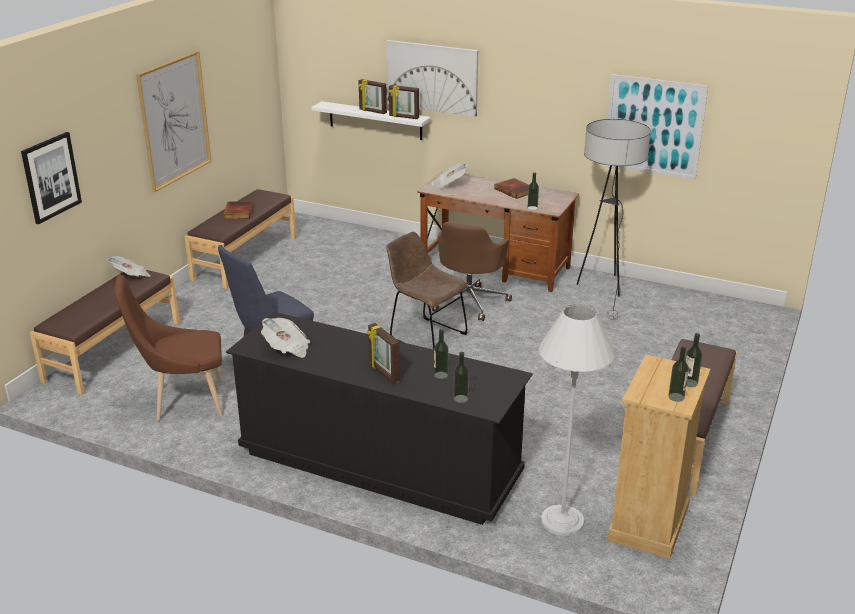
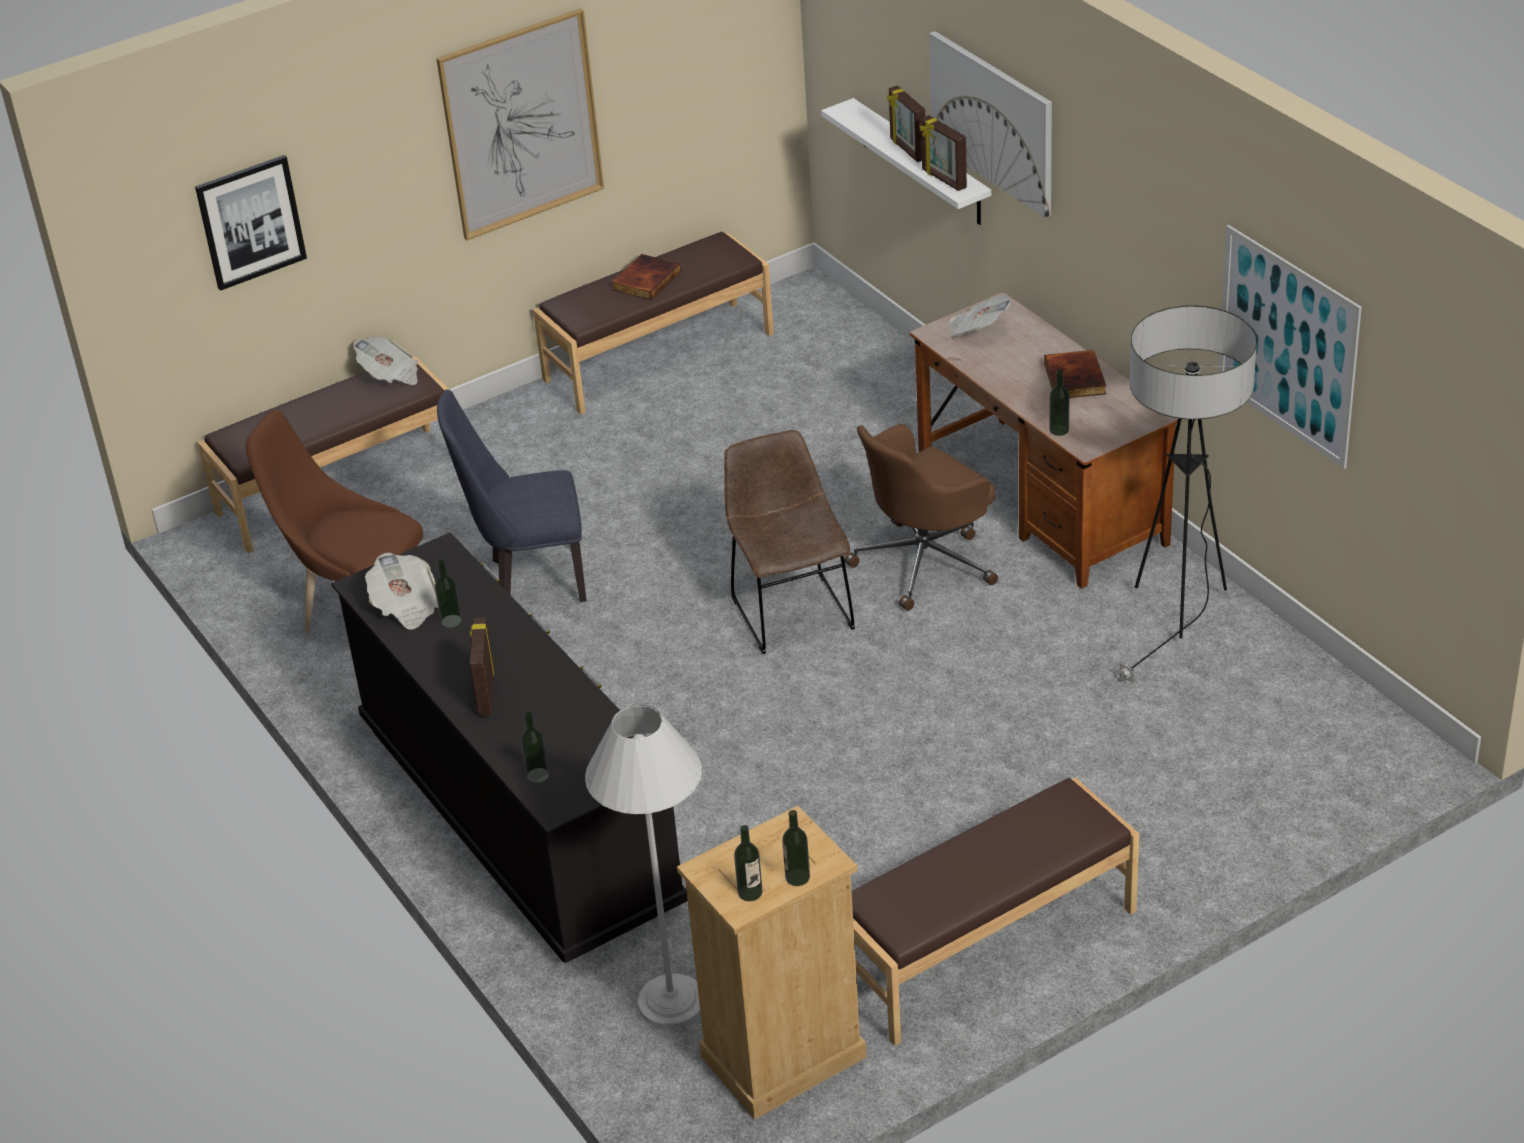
camera: 35 degrees right, 10 degrees up
bottle [434,329,448,379] -> bottle moved to [435,559,462,628]

